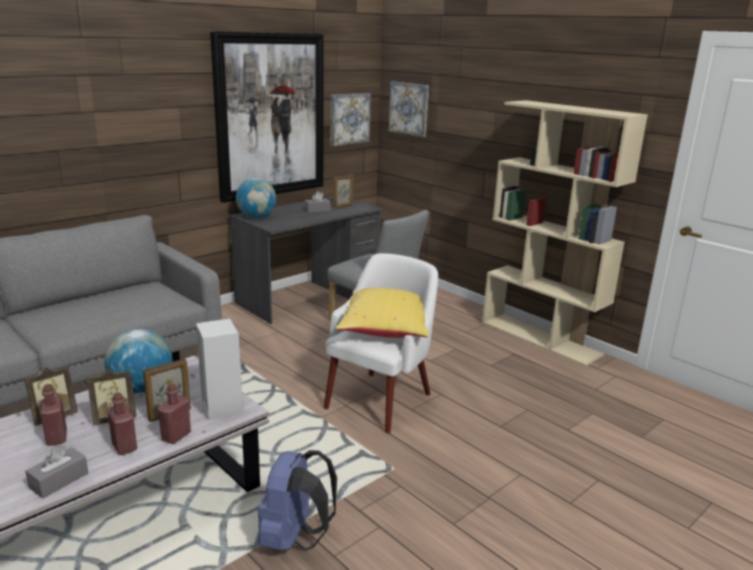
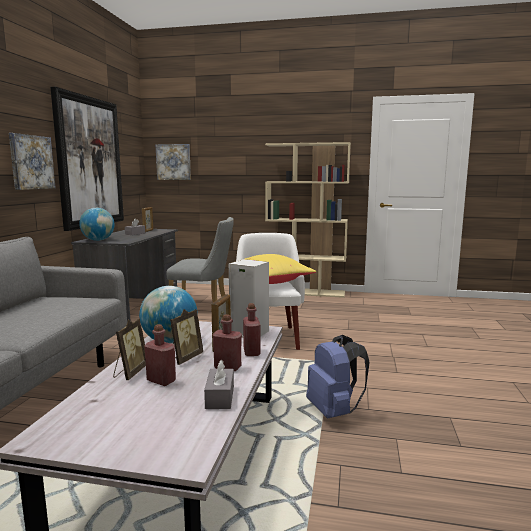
camera: 35 degrees left, 10 degrees down
picture [330,93,371,146] -> picture moved to [9,133,56,190]

